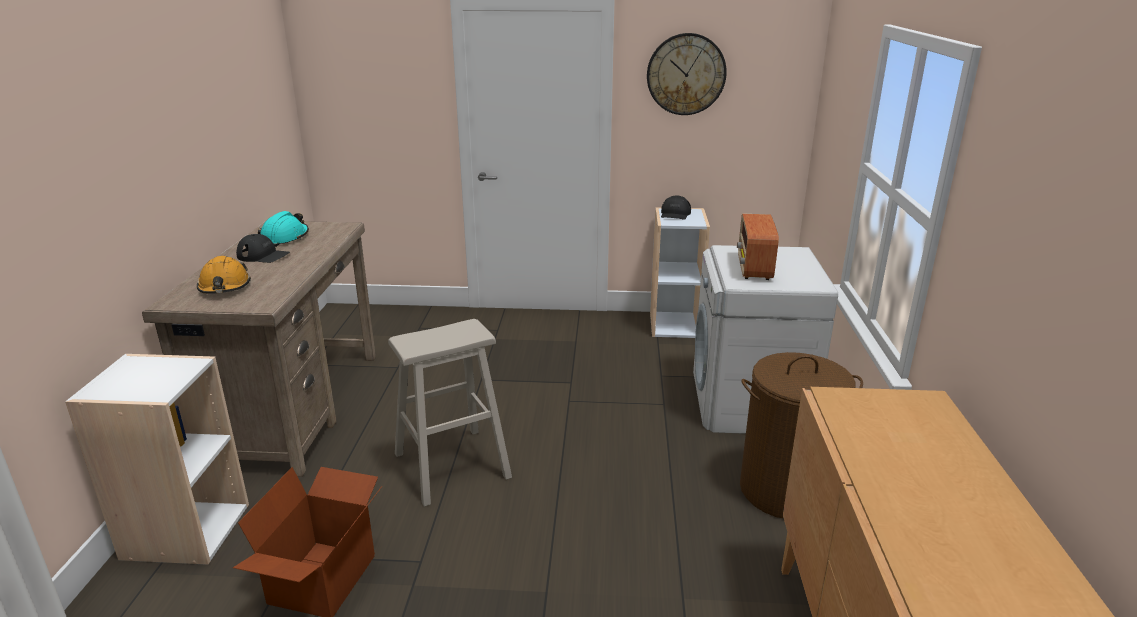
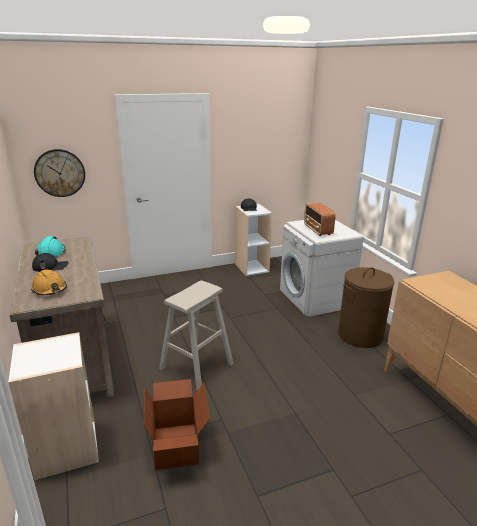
camera: 25 degrees left, 0 degrees up
wall clock [647,33,727,115] -> wall clock moved to [34,149,85,197]

